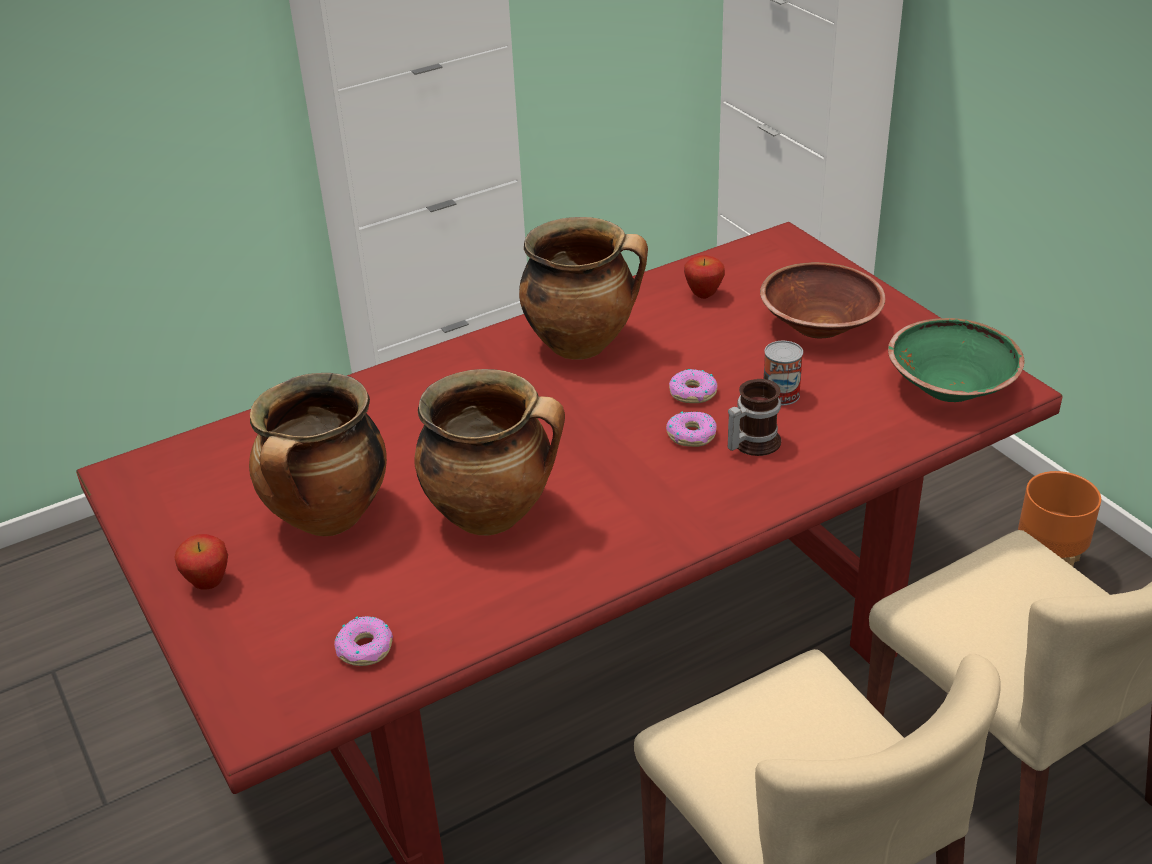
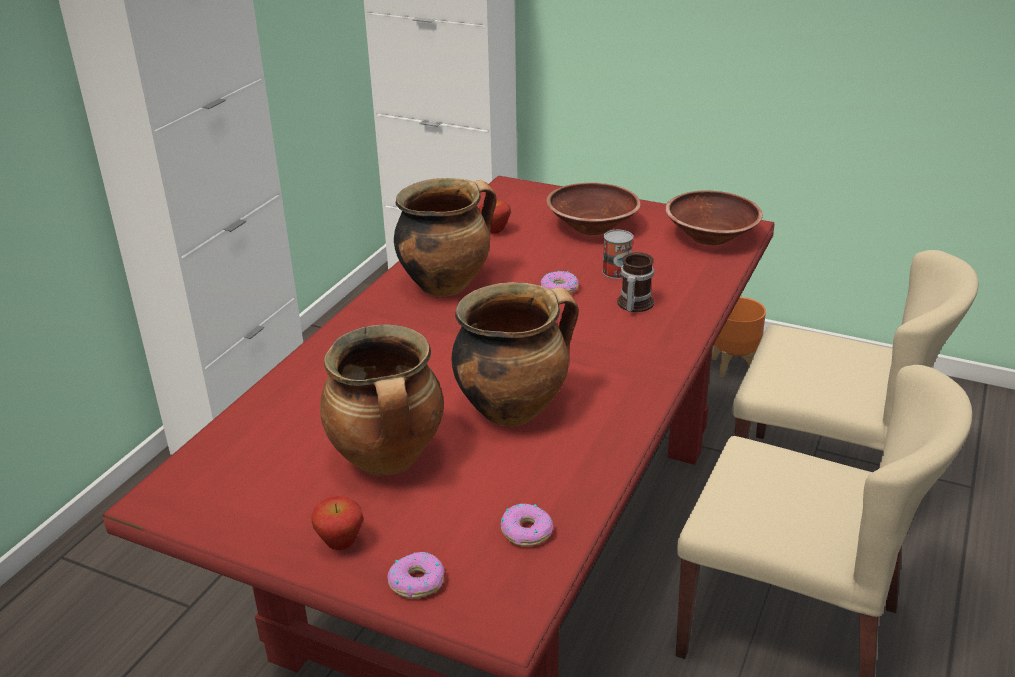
camera: 35 degrees left, 5 degrees down
donut [666,411,717,447] -> donut moved to [387,552,445,599]
green bowl [888,318,1025,402] -> brown bowl [666,190,763,245]

